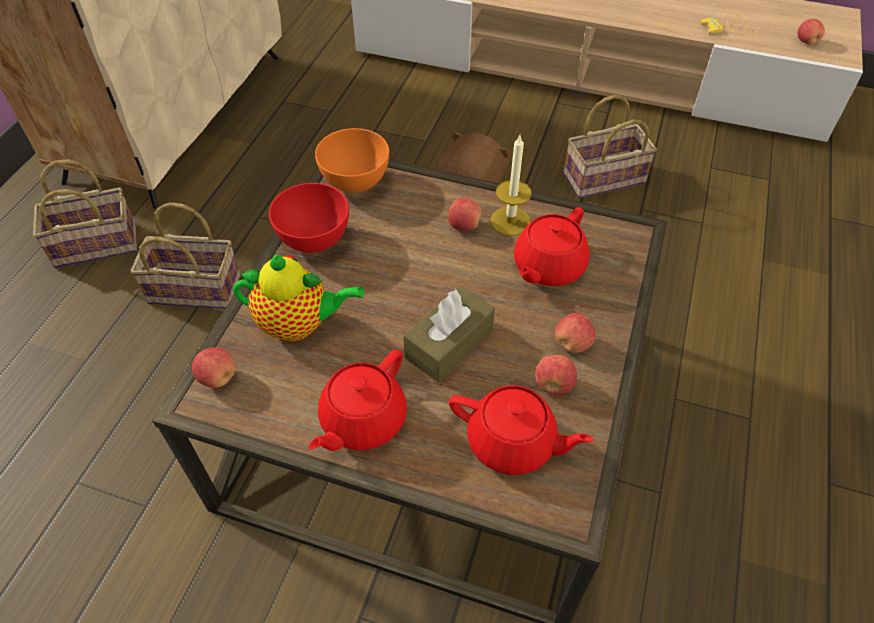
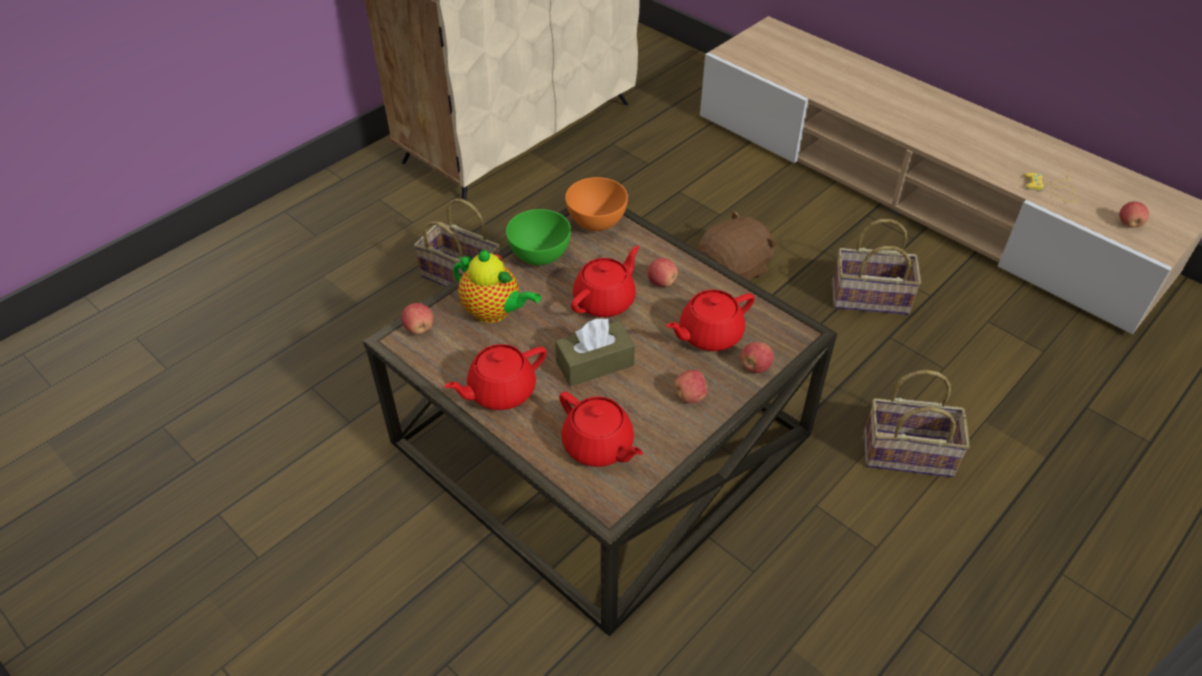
camera: 25 degrees right, 5 degrees down
basket [33,159,137,268] -> basket moved to [864,370,970,477]
red bowl [269,183,349,253] -> green bowl [506,209,571,265]
candle [490,135,532,236] -> none
apple [535,355,577,395] -> apple moved to [740,342,774,373]
none -> red teapot [571,245,640,317]

